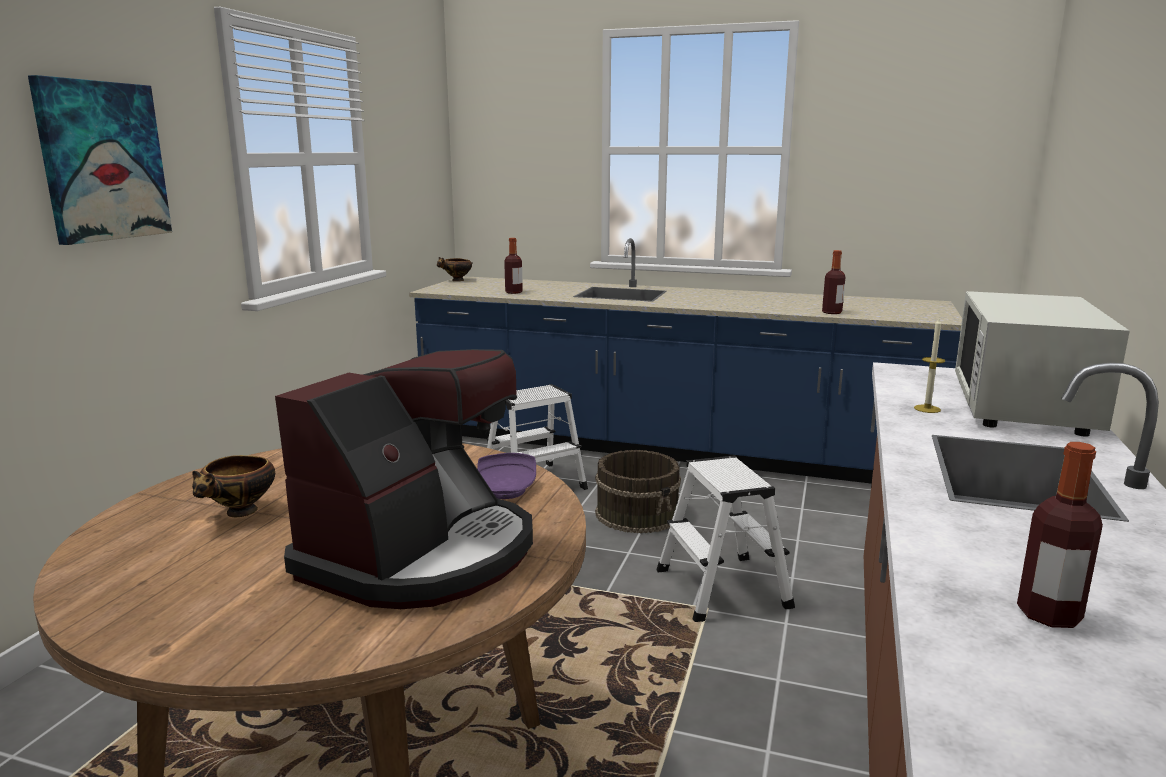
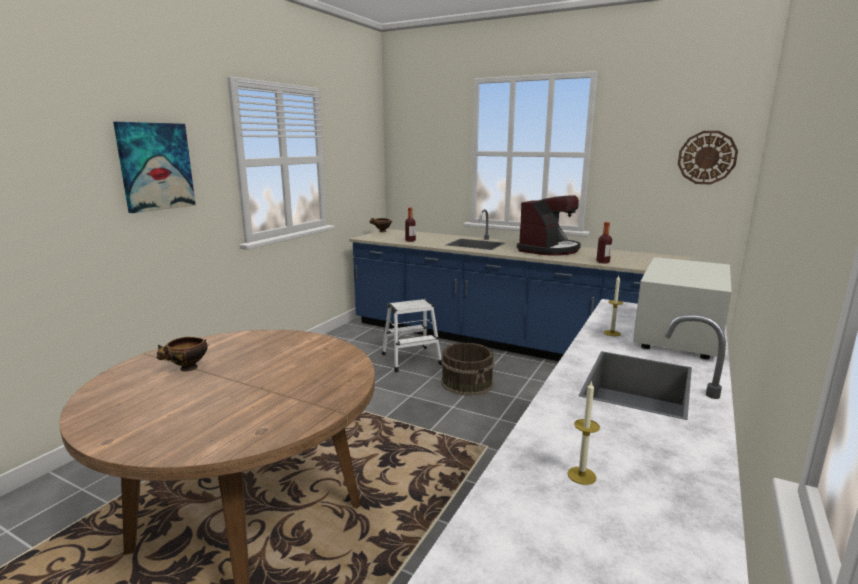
camera: 10 degrees right, 0 degrees up
coffee machine [275,349,533,609] -> coffee machine moved to [517,195,581,256]
purple plate [477,453,536,499] -> none
white step ladder [656,455,795,622] -> none
bottle [1017,442,1103,628] -> candle [567,380,600,485]
none -> wall clock [678,131,738,185]

